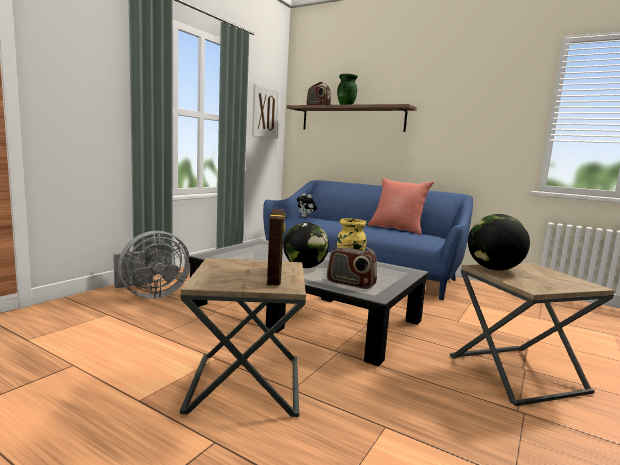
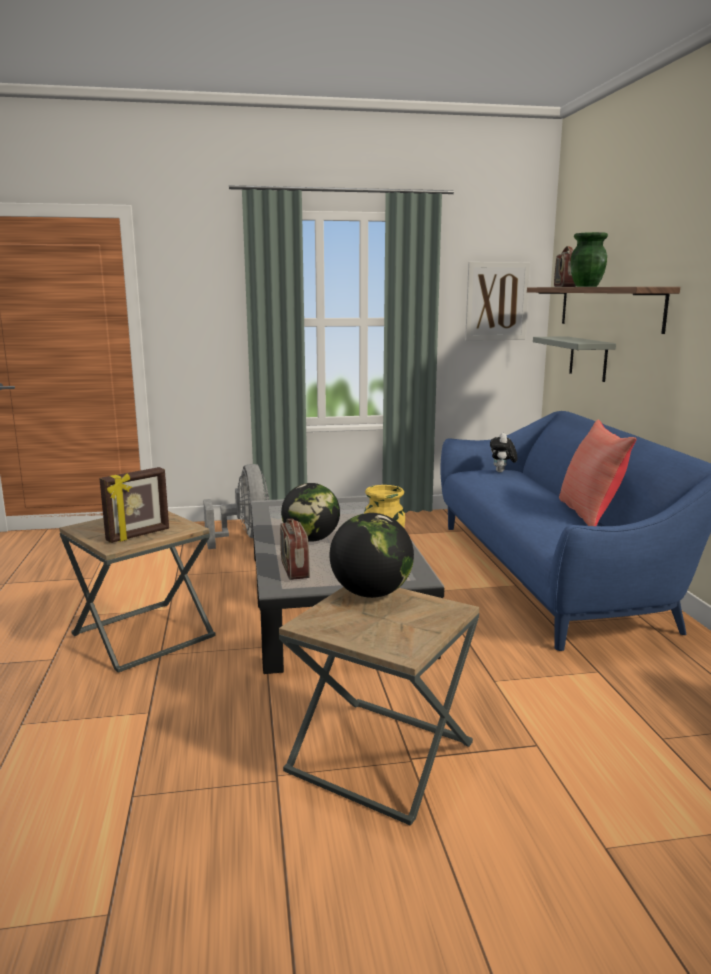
camera: 50 degrees right, 5 degrees up
grey fan [113,231,190,299] -> grey fan turned 120 degrees counterclockwise [203,464,269,549]
none -> grey shelf [533,336,616,382]

